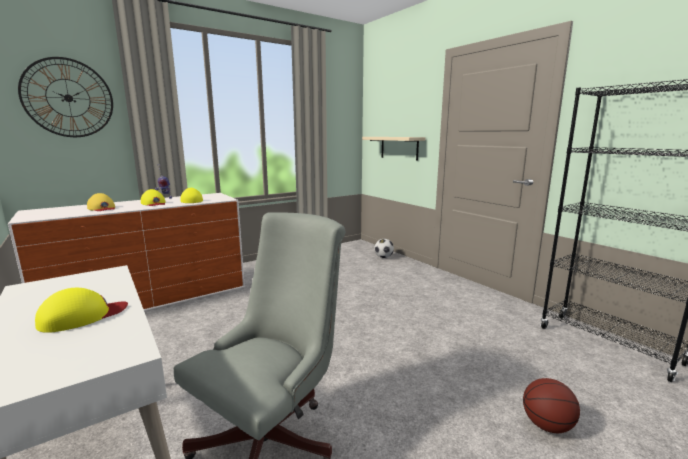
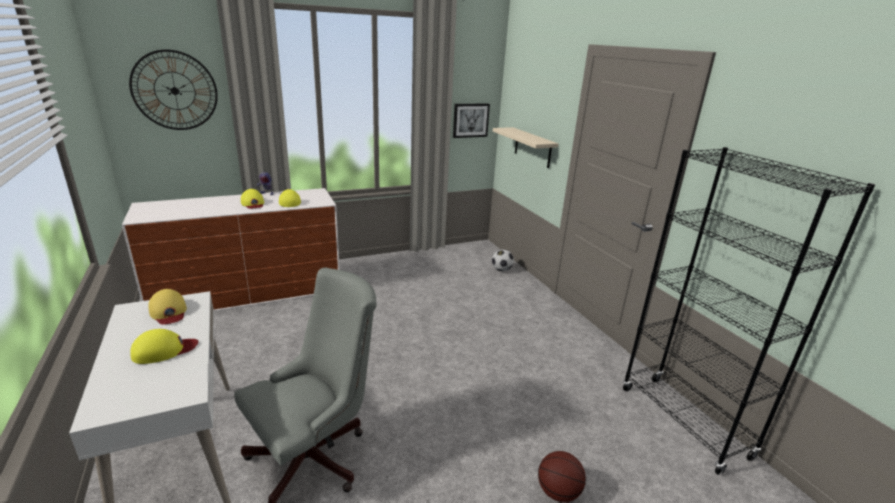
camera: 10 degrees right, 10 degrees up
yellow cap [87,193,115,211] -> yellow cap moved to [148,289,187,325]
none -> picture [453,103,490,138]

